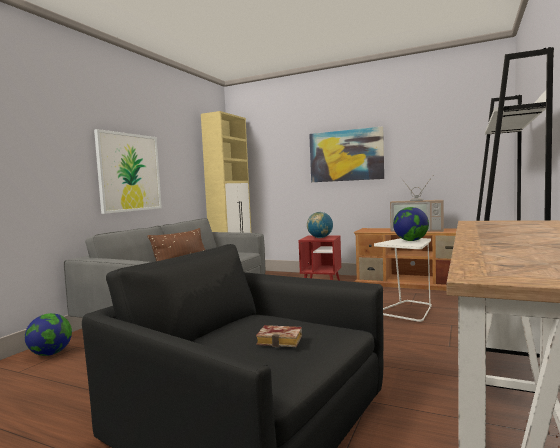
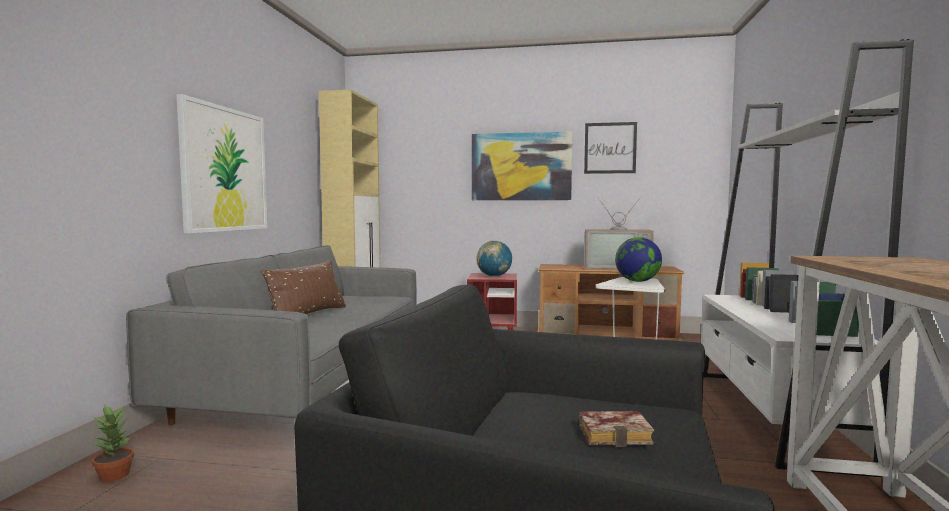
camera: 15 degrees left, 0 degrees up
globe [25,313,72,356] -> potted plant [92,406,134,482]
none -> picture [584,122,637,174]

